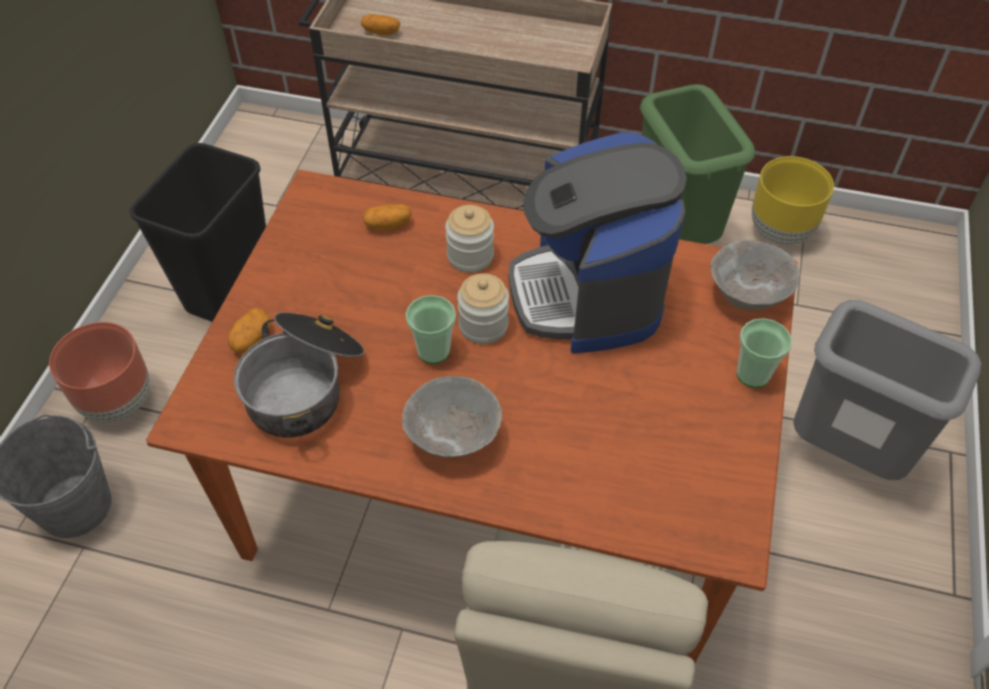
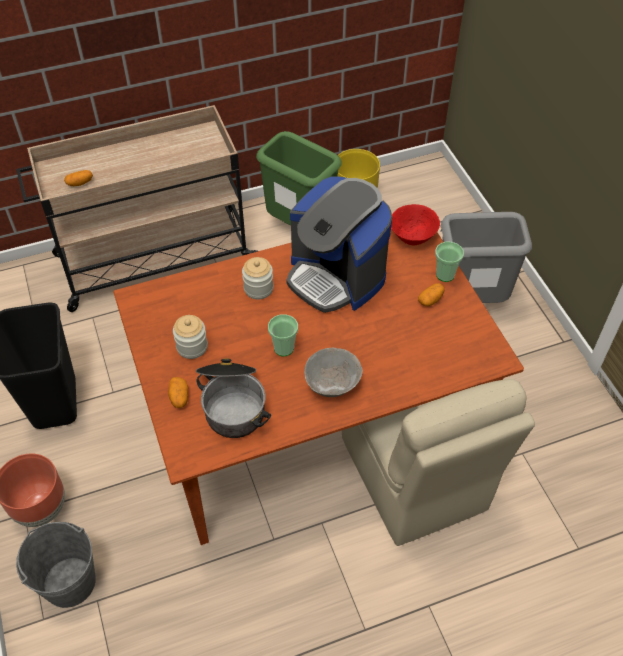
camera: 35 degrees left, 0 degrees up
potato [363,204,412,230] -> potato moved to [418,283,445,306]
jar [457,273,509,344] -> jar moved to [173,315,208,359]
grey bowl [711,240,800,310] -> red bowl [391,204,440,245]

